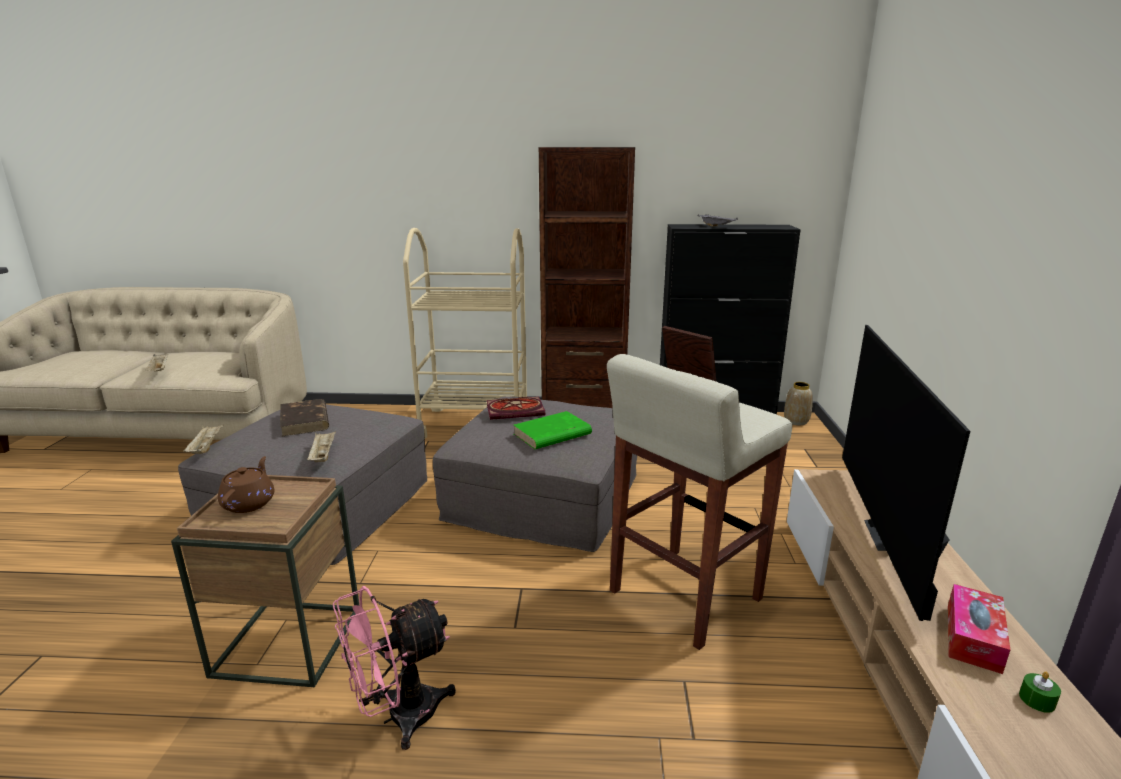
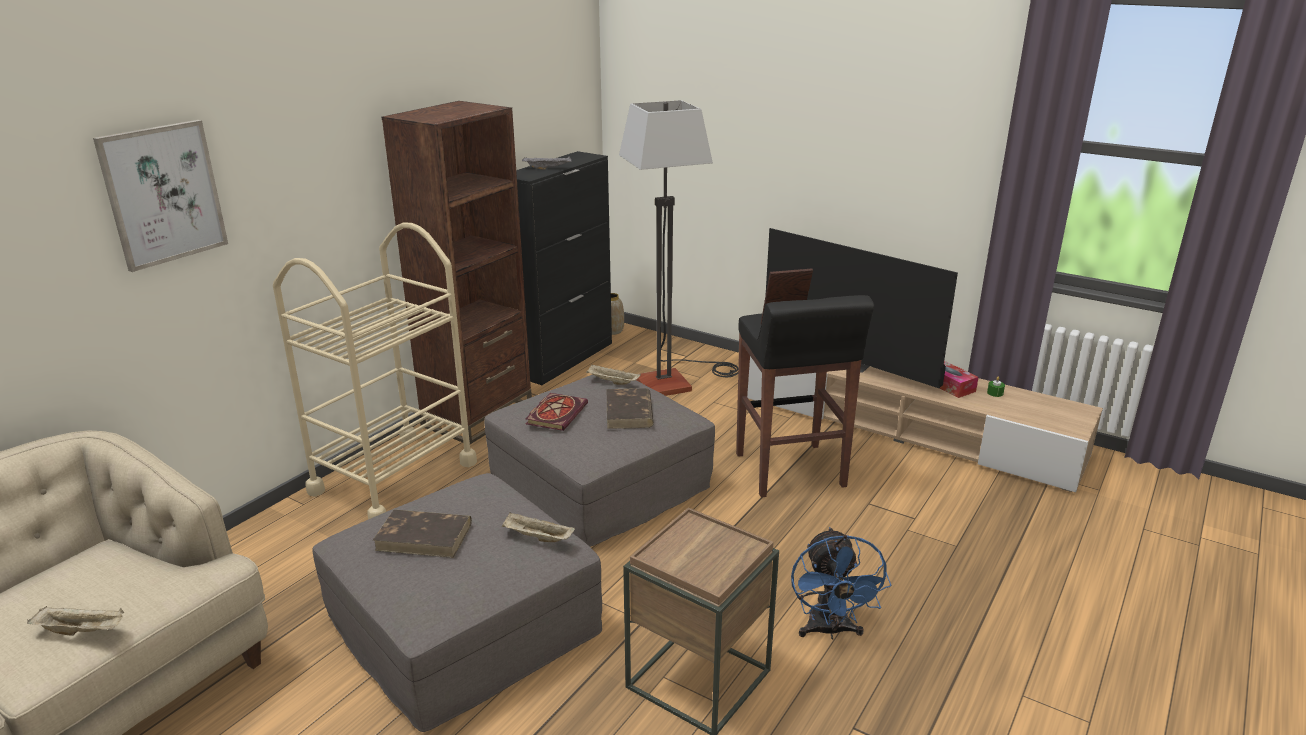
camera: 60 degrees left, 5 degrees up
beige tray [183,425,224,454] -> beige tray moved to [586,365,641,385]
brown teapot [218,456,274,513] -> none
pink fan [333,586,456,750] -> blue fan [791,527,891,640]
green book [513,411,592,449] -> brown book [607,388,654,429]
beige stool [607,354,792,650] -> black stool [736,295,874,498]
none -> picture [93,120,228,272]
none -> floor lamp [619,100,738,396]

